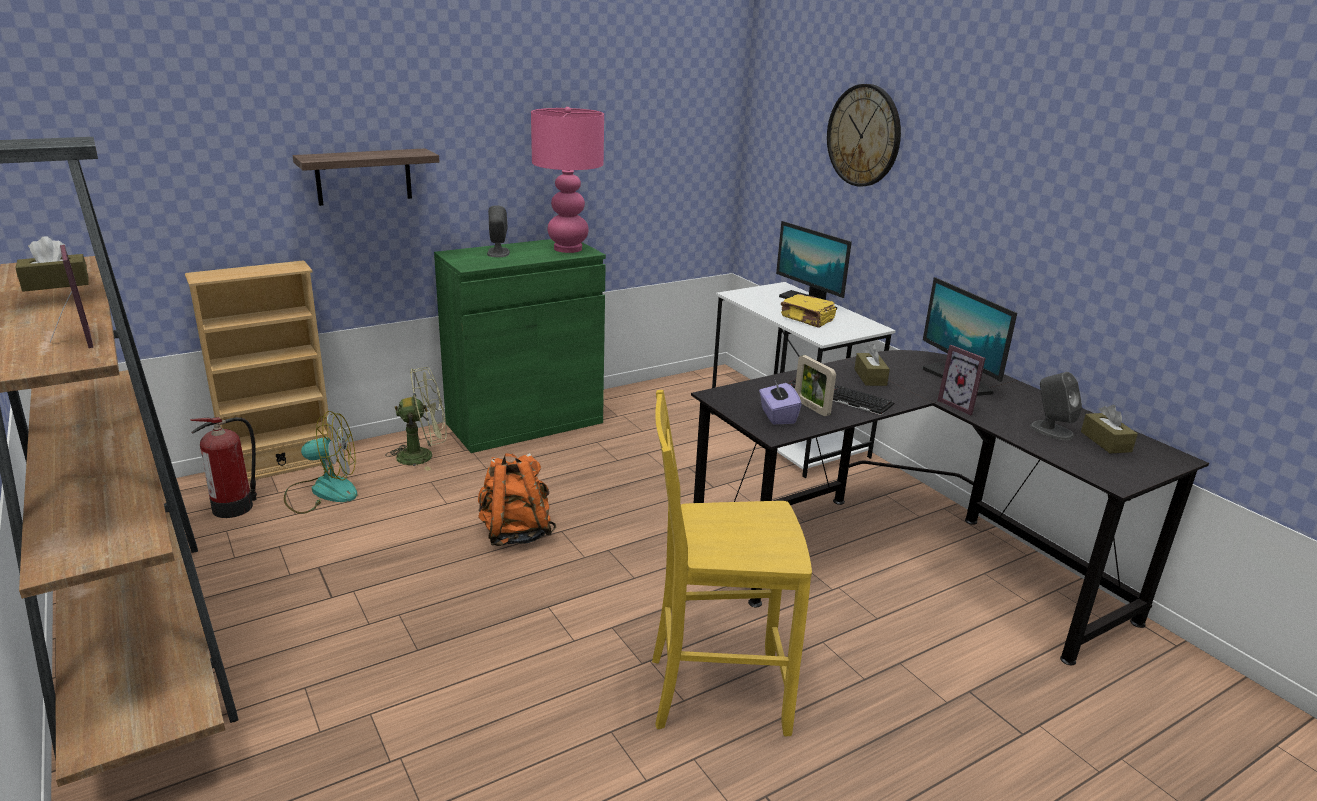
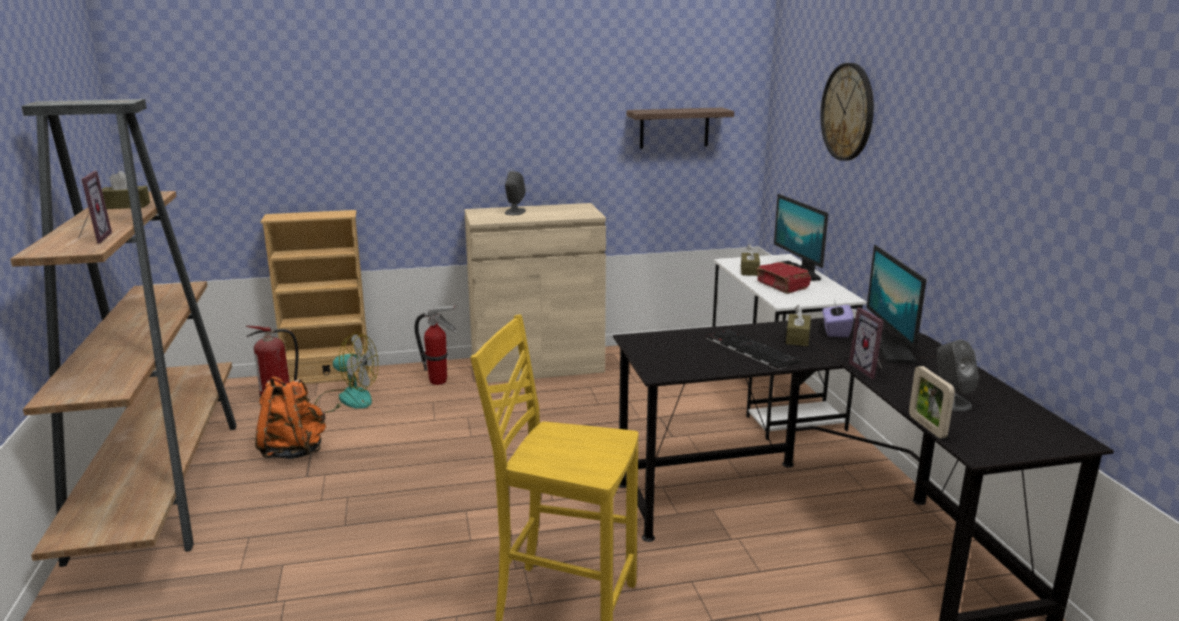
camera: 20 degrees right, 5 degrees down
shelf [293,148,440,206] -> shelf moved to [627,108,734,149]
green fan [385,367,447,471] -> fire extinguisher [415,305,456,385]
green cabinet [434,239,606,453] -> beige cabinet [464,203,606,383]
orange backpack [478,453,556,546] -> orange backpack moved to [255,376,326,459]
pink table lamp [531,107,604,253] -> none
purple tissue box [759,378,801,424] -> purple tissue box moved to [822,299,854,338]
yellow book [781,294,836,328] -> red book [756,262,811,294]
picture frame [795,355,836,416] -> picture frame moved to [909,366,955,438]
brown tissue box [1081,405,1138,453] -> brown tissue box moved to [741,244,760,276]

